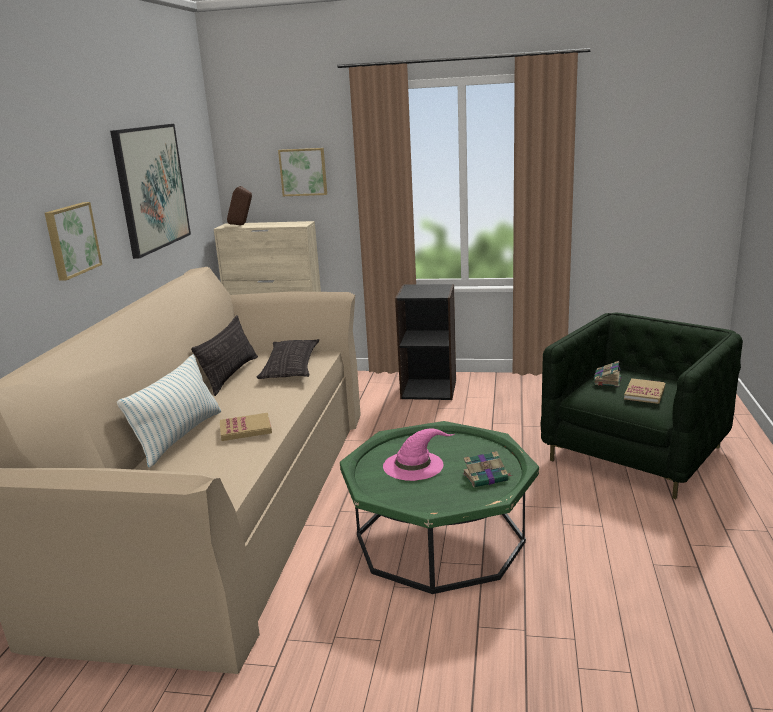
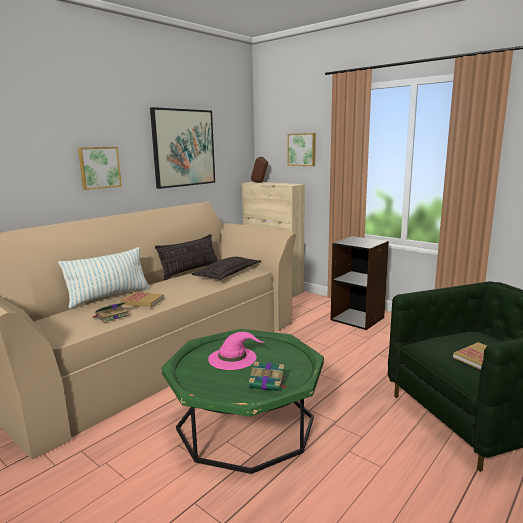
camera: 30 degrees right, 5 degrees down
book [593,361,621,387] -> book moved to [94,301,129,322]

